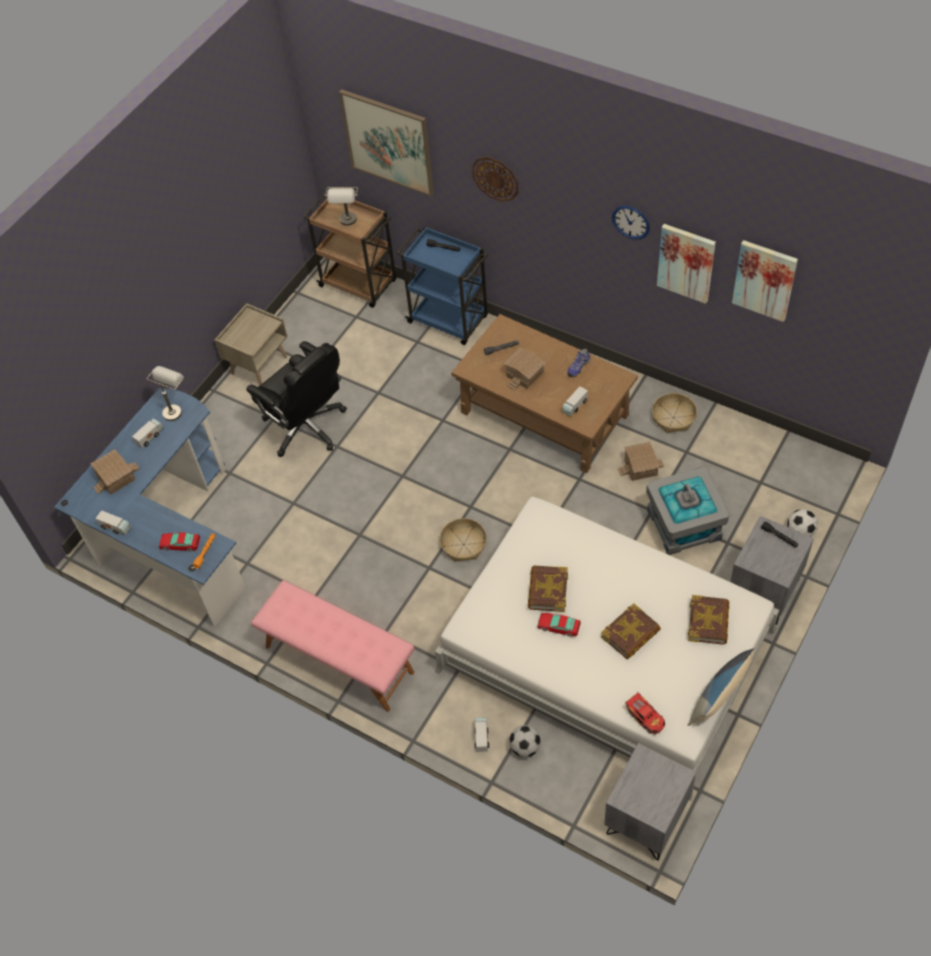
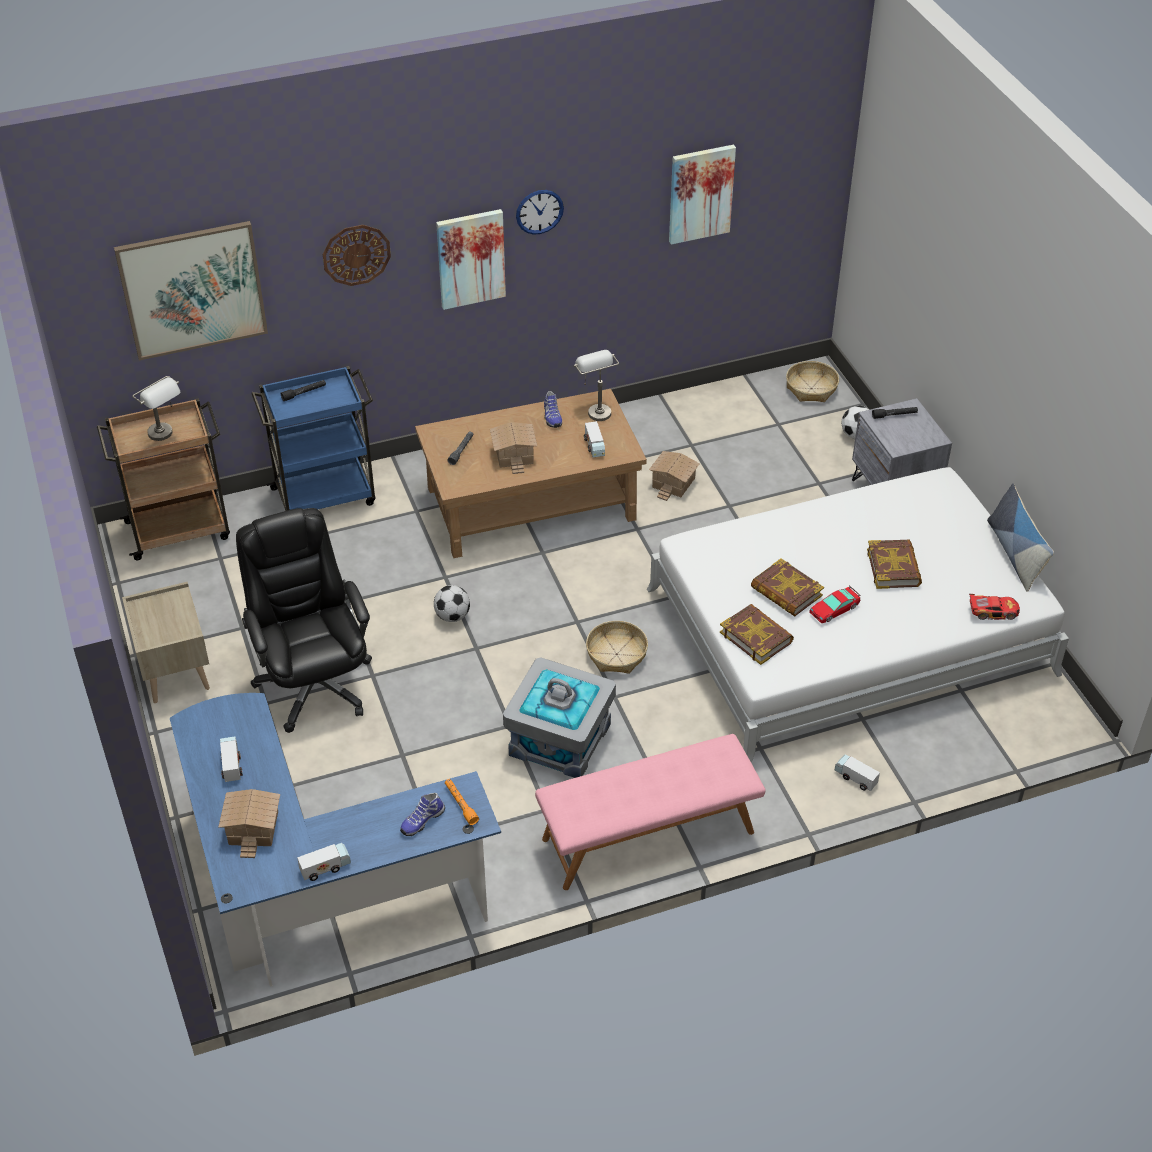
camera: 55 degrees left, 10 degrees down
grey table lamp [147,366,184,421] -> grey table lamp moved to [574,350,619,421]
toy car [159,532,200,552] -> shoe [400,793,445,836]
black office chair [246,341,347,457] -> black office chair turned 105 degrees counterclockwise [236,508,372,733]
football [509,725,541,757] -> football moved to [434,585,470,622]
grey nightstand [604,743,696,861] -> none
grey storage box [646,467,729,555] -> grey storage box moved to [503,657,616,778]
basket [652,393,697,433] -> basket moved to [786,361,839,402]
picture [657,224,716,304] -> picture moved to [436,209,506,310]
book [688,595,729,645] -> book moved to [720,604,794,665]

